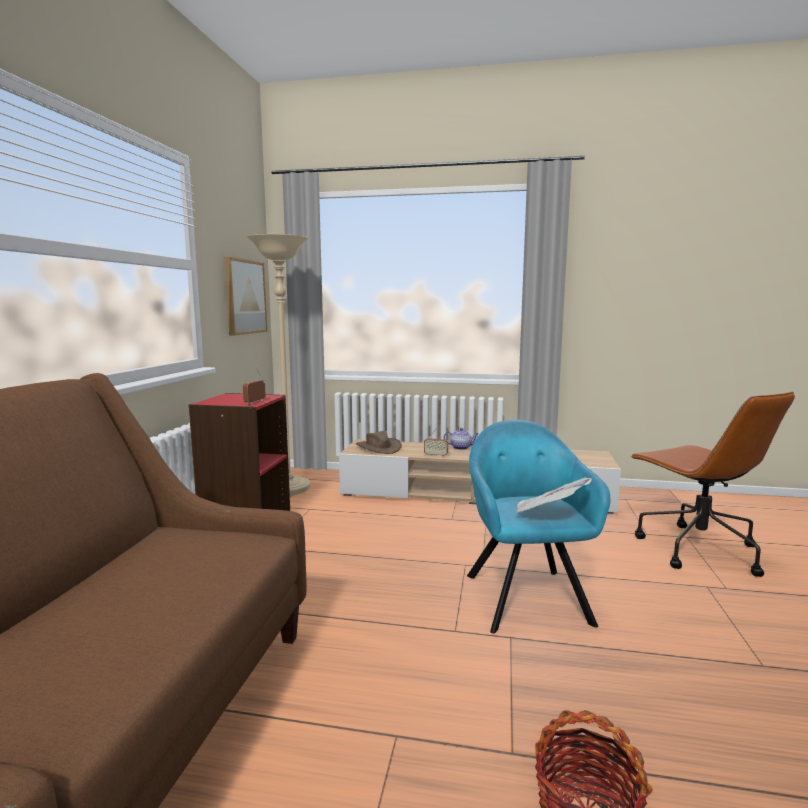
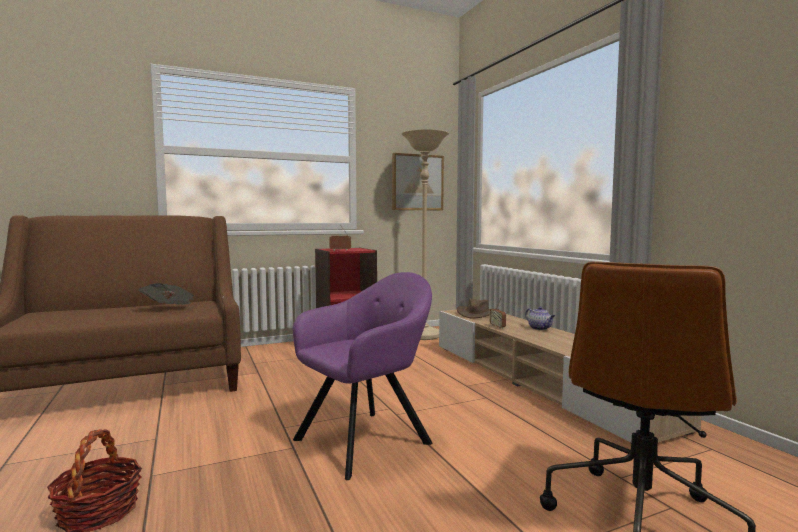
camera: 55 degrees right, 5 degrees down
turquoise armchair [467,420,610,633] -> purple armchair [293,272,433,480]
newspaper [516,477,592,513] -> newspaper moved to [138,283,194,305]

